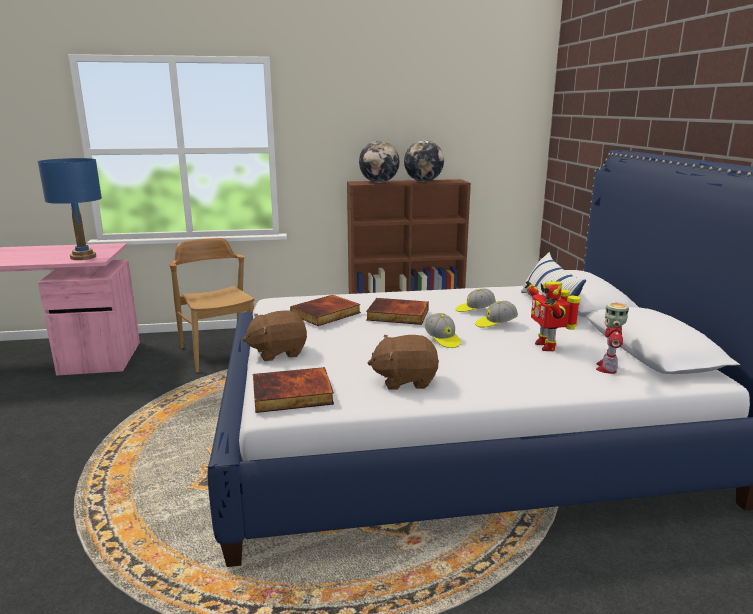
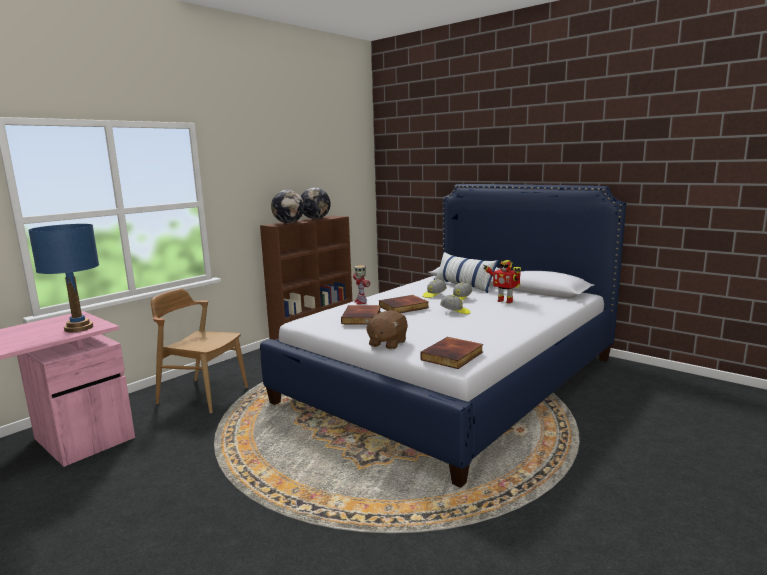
camera: 40 degrees left, 5 degrees down
brown plush toy [368,335,439,390] -> none
toy robot [596,303,629,374] -> toy robot moved to [353,265,370,304]

